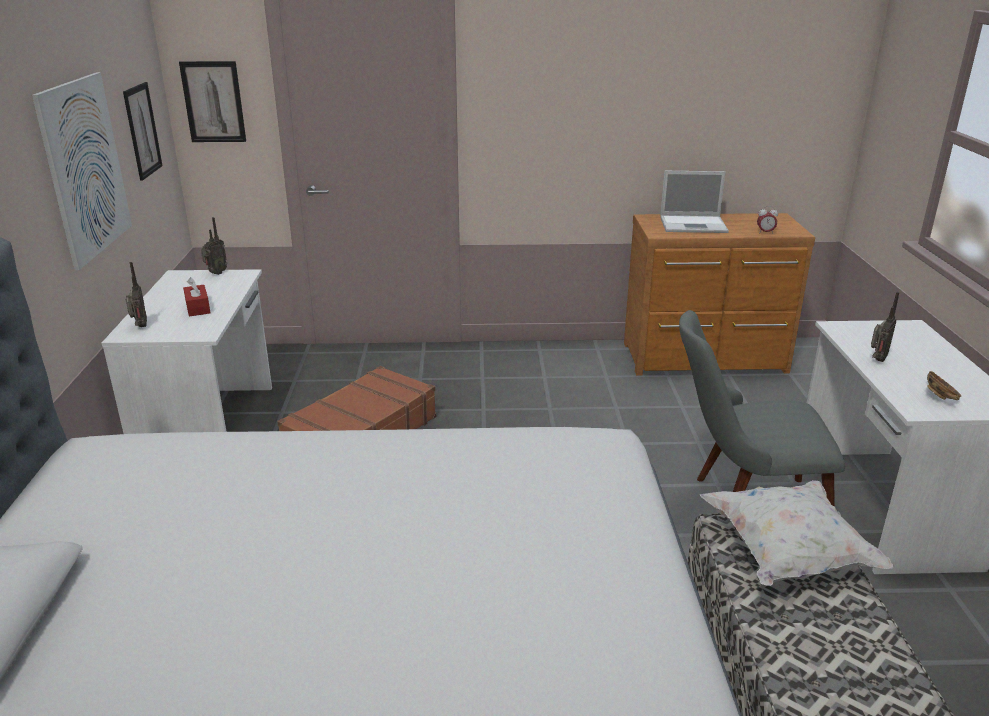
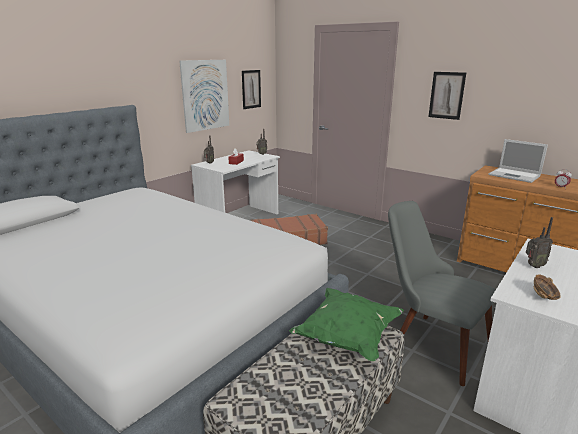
camera: 40 degrees right, 5 degrees down
picture [179,61,246,142] -> picture moved to [428,72,466,120]
white pillow [699,480,894,586] -> green pillow [289,288,404,361]

